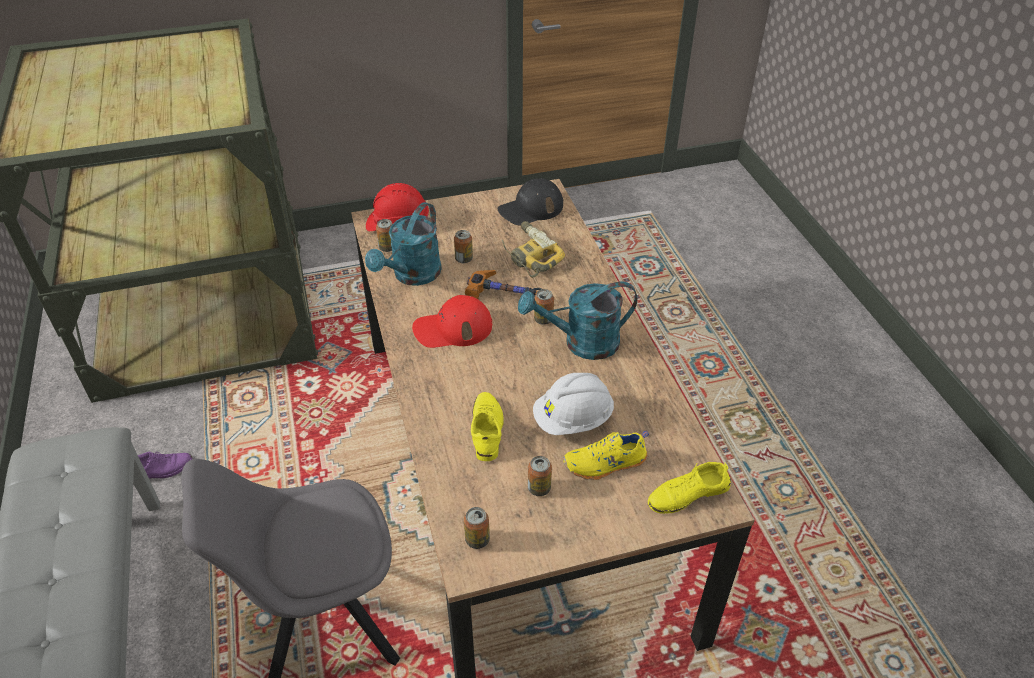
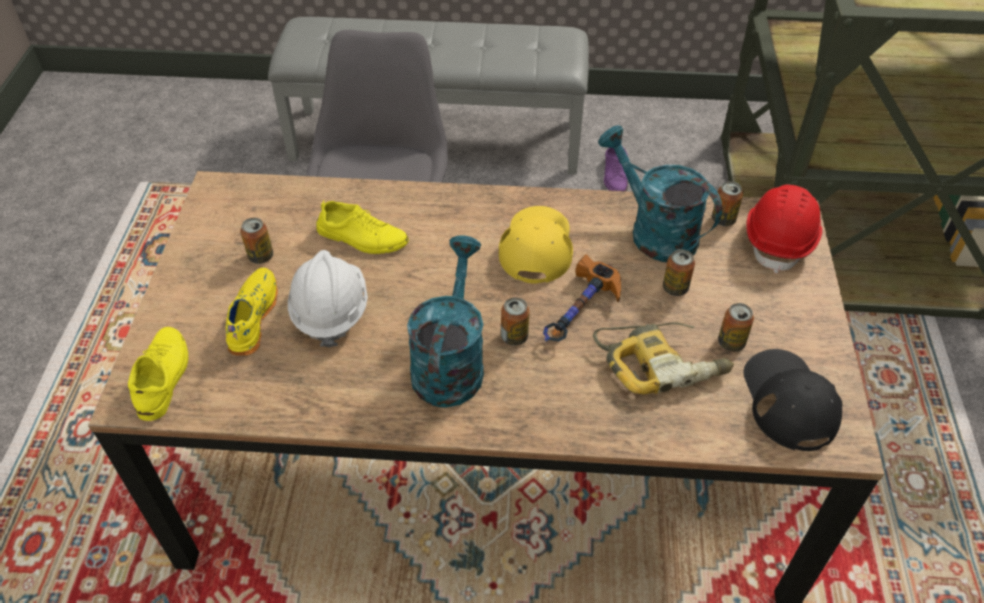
camera: 110 degrees right, 5 degrees up
red cap [412,295,492,348] -> yellow cap [499,206,573,284]
can [464,507,490,549] -> can moved to [718,303,754,352]

